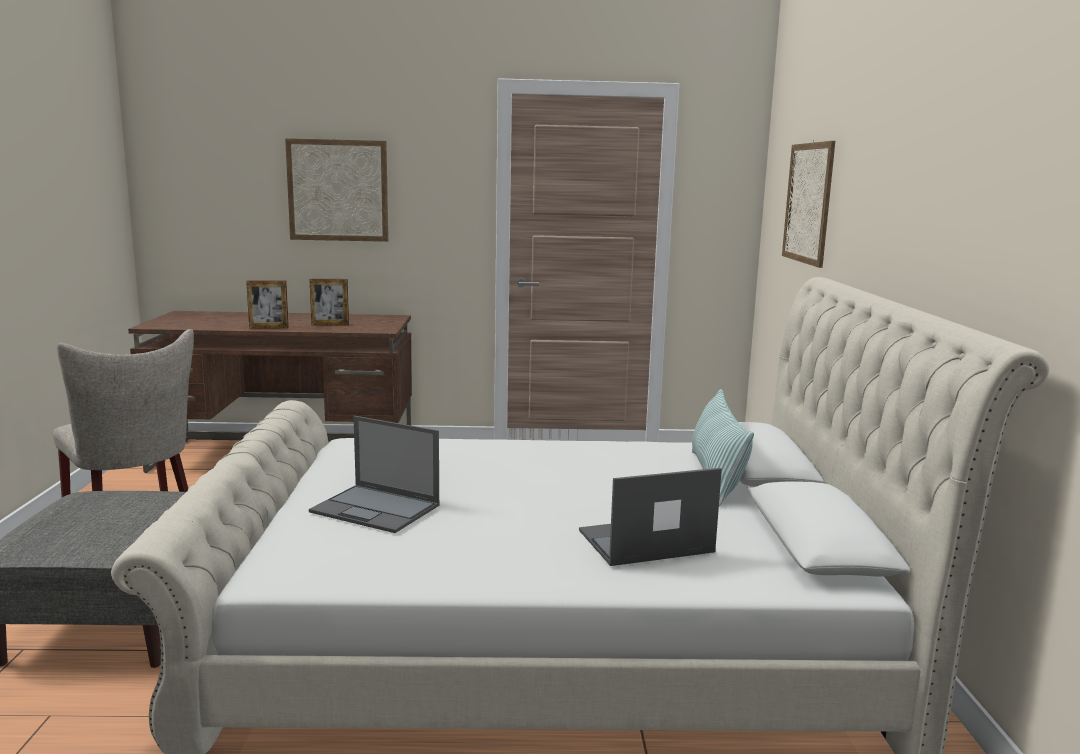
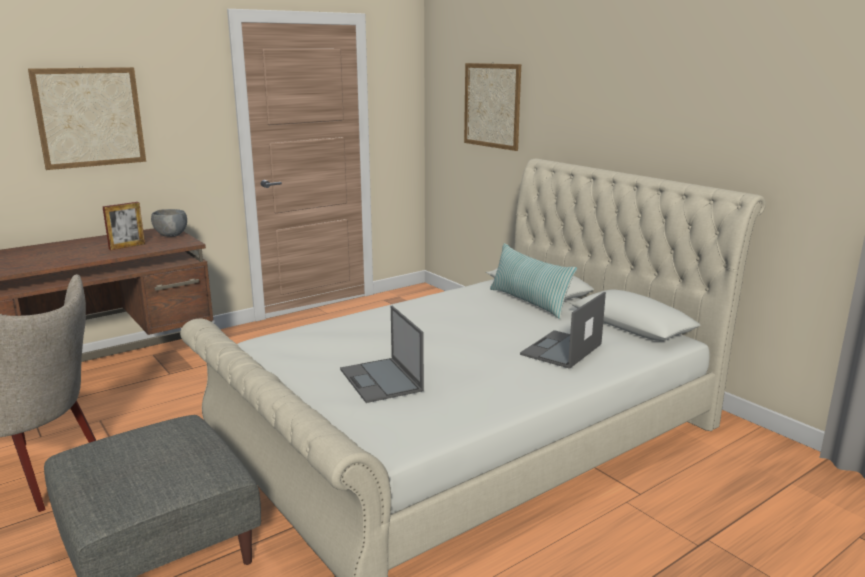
camera: 35 degrees left, 5 degrees up
picture frame [246,280,289,329] -> none
laptop [309,416,440,533] -> laptop turned 75 degrees clockwise [340,306,424,403]
none -> grey bowl [151,209,187,237]

